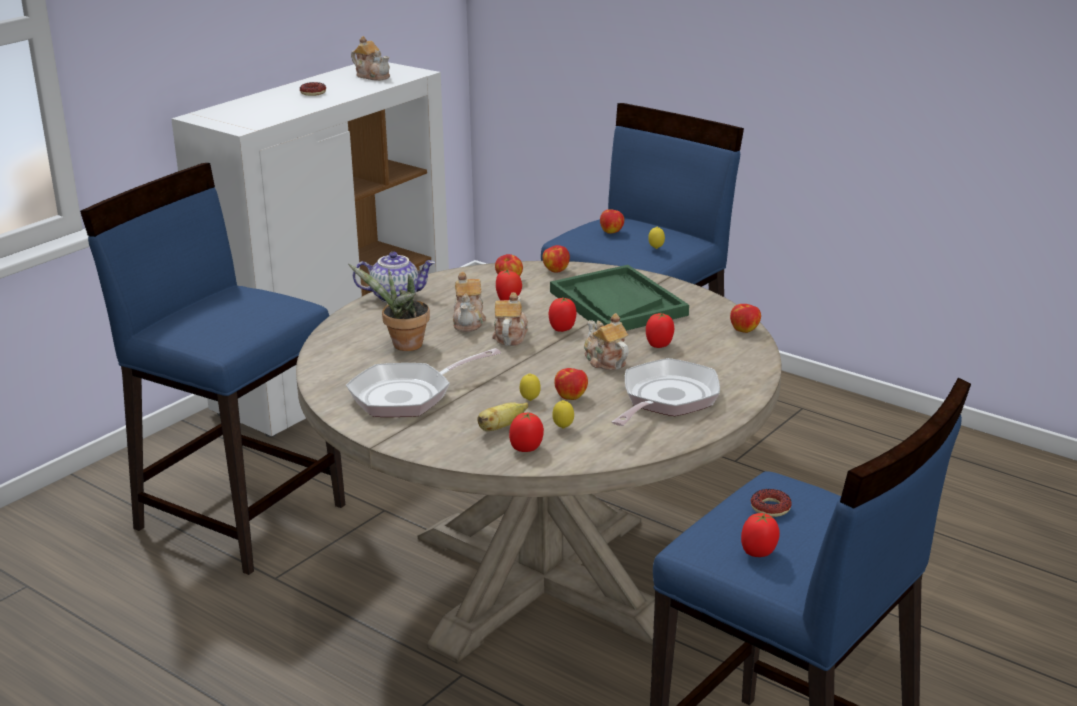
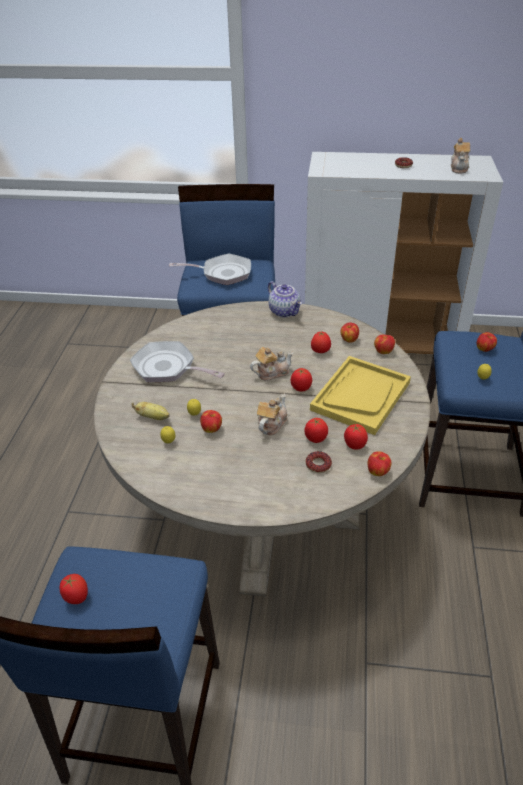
camera: 60 degrees right, 15 degrees up
potted plant [348,264,430,351] -> none
teapot [453,272,486,332] -> none
tomato [509,413,544,452] -> tomato moved to [344,424,368,450]
green tray [550,265,689,331] -> yellow tray [310,356,411,435]
frying pan [612,358,720,426] -> frying pan moved to [169,254,251,285]
donut [751,489,792,517] -> donut moved to [306,451,332,473]

